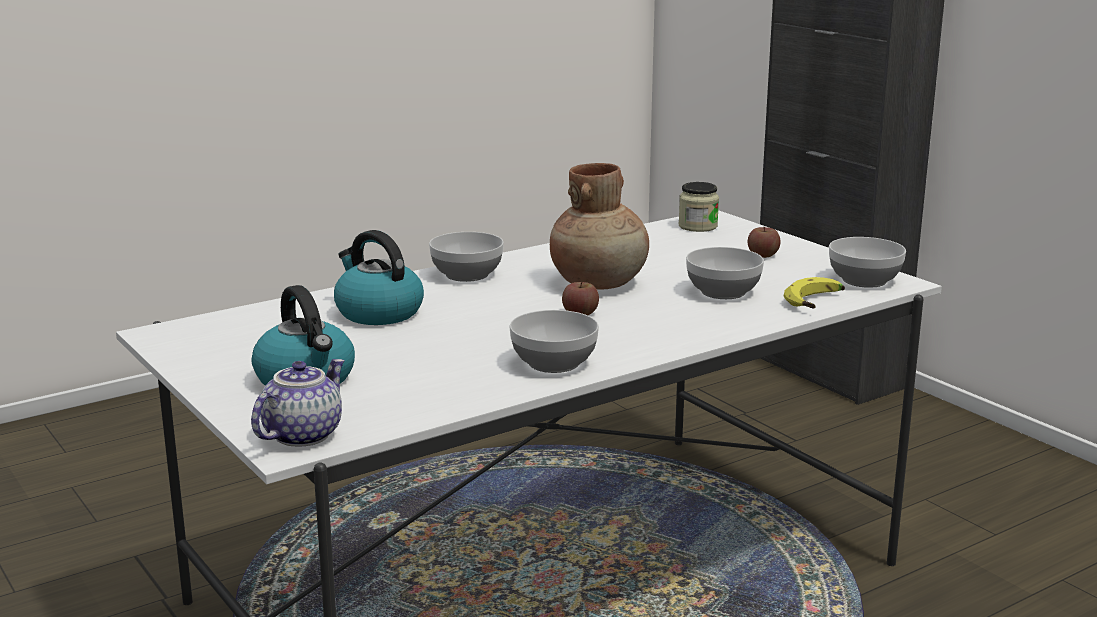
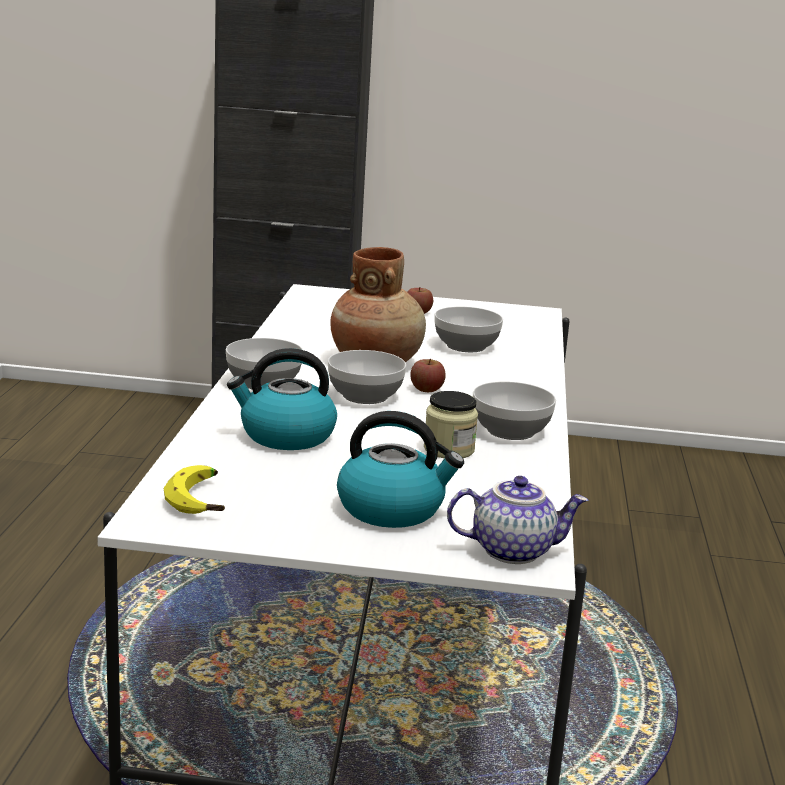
camera: 50 degrees left, 0 degrees up
teapot [251,359,345,447] -> teapot turned 105 degrees clockwise [447,476,588,564]
jar [678,182,719,232] -> jar moved to [424,391,478,458]
banana [783,277,845,308] -> banana moved to [164,465,225,514]
bowl [829,237,906,288] -> bowl moved to [328,350,406,404]

